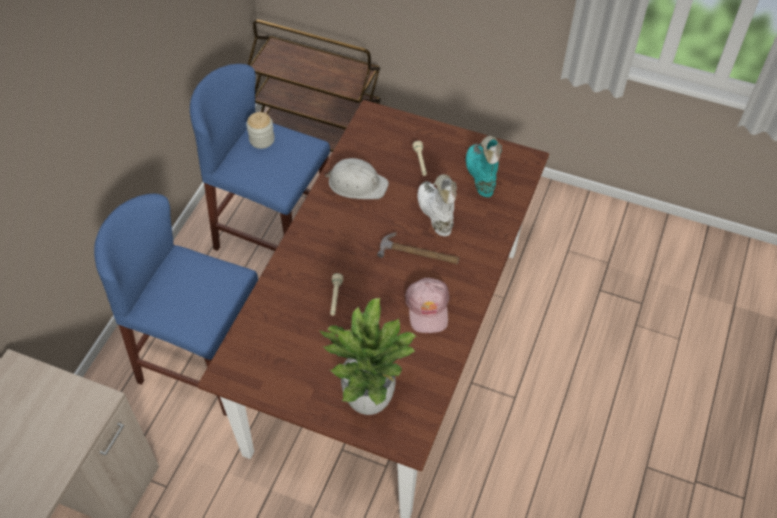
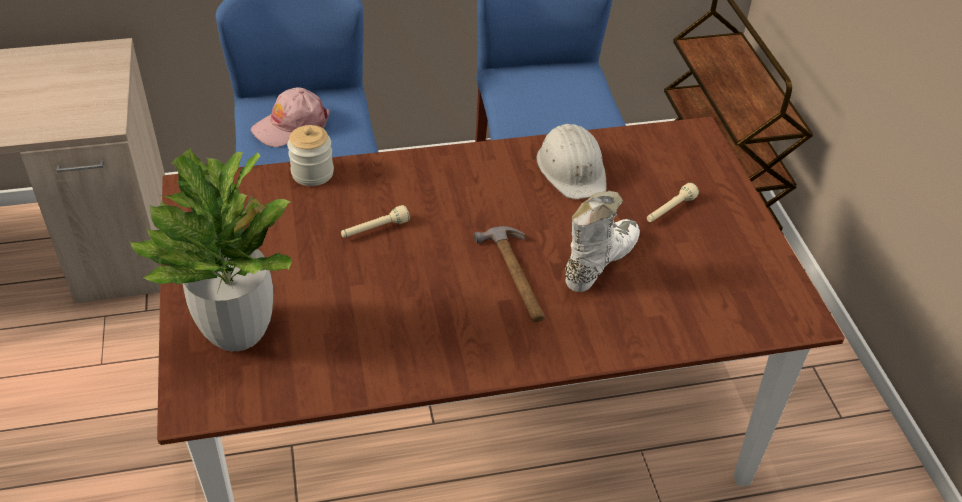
camera: 55 degrees right, 10 degrees down
jar [246,112,275,149] -> jar moved to [287,125,334,186]
pink cap [405,278,449,333] -> pink cap moved to [251,87,330,147]
turquoise boot [466,136,502,197] -> none

